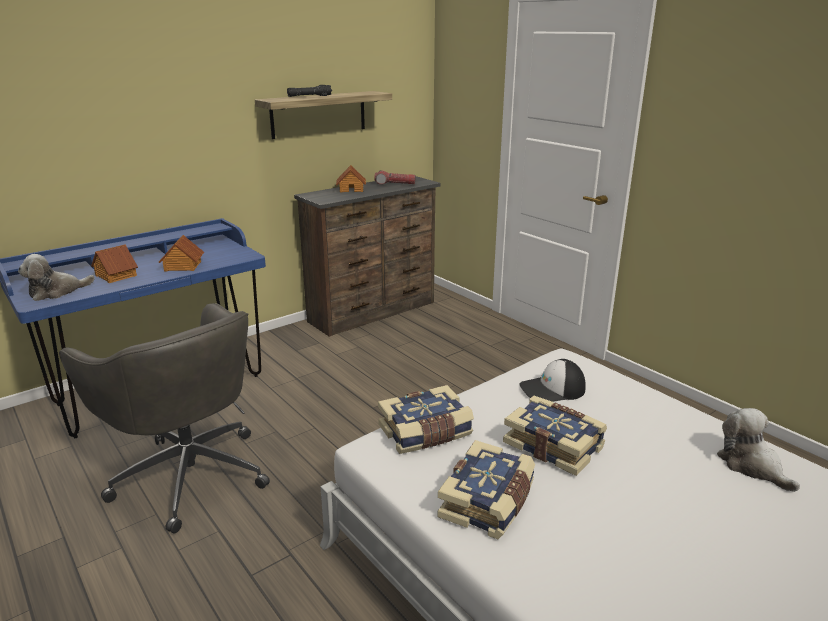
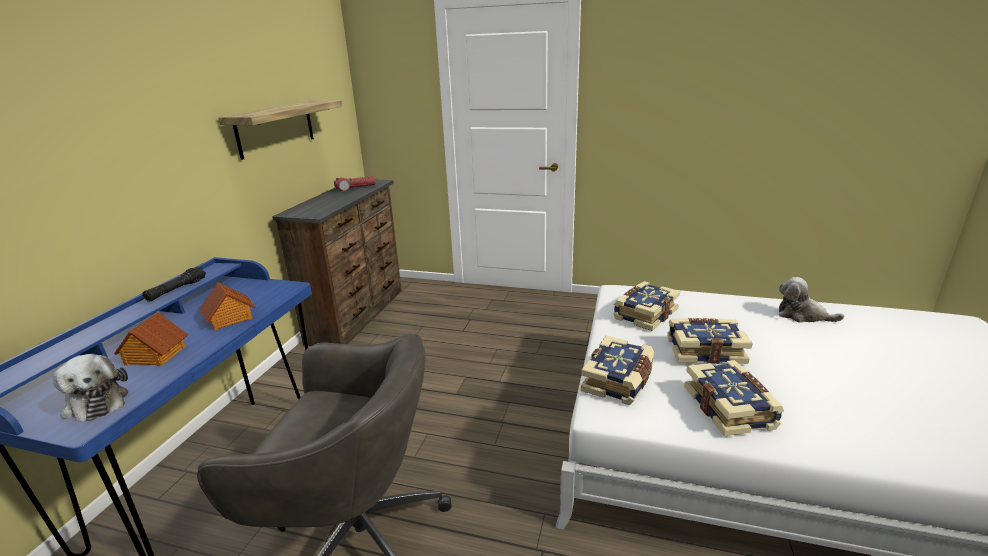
camera: 35 degrees left, 0 degrees up
plush toy [18,254,95,301] -> plush toy turned 60 degrees counterclockwise [53,354,128,422]
black flashlight [287,85,332,97] -> black flashlight moved to [143,267,206,302]
toy house [336,165,366,192] -> none
cap [520,359,586,402] -> book [613,281,680,331]

